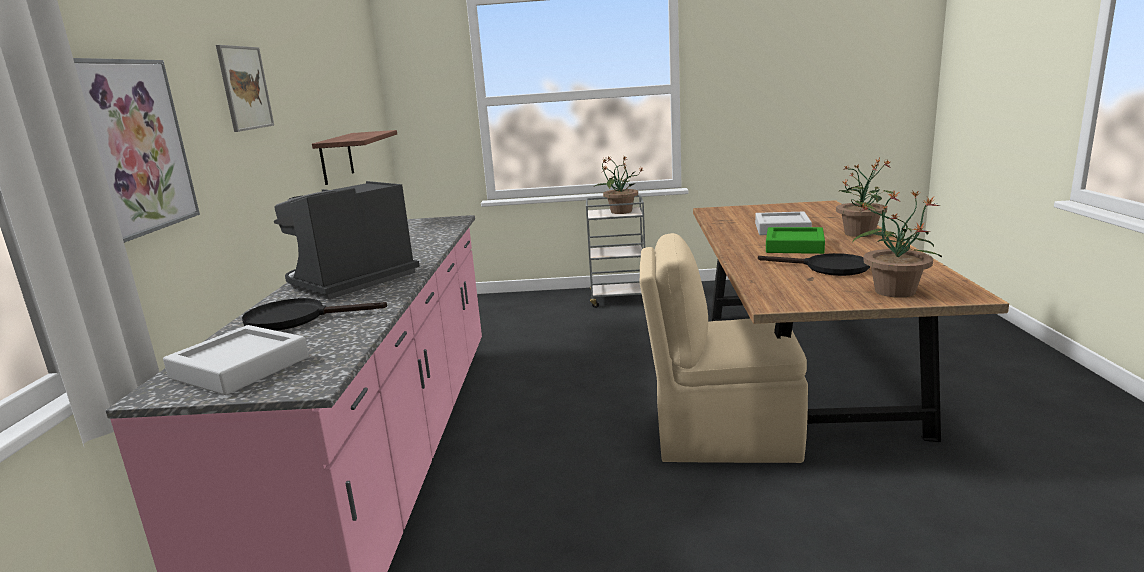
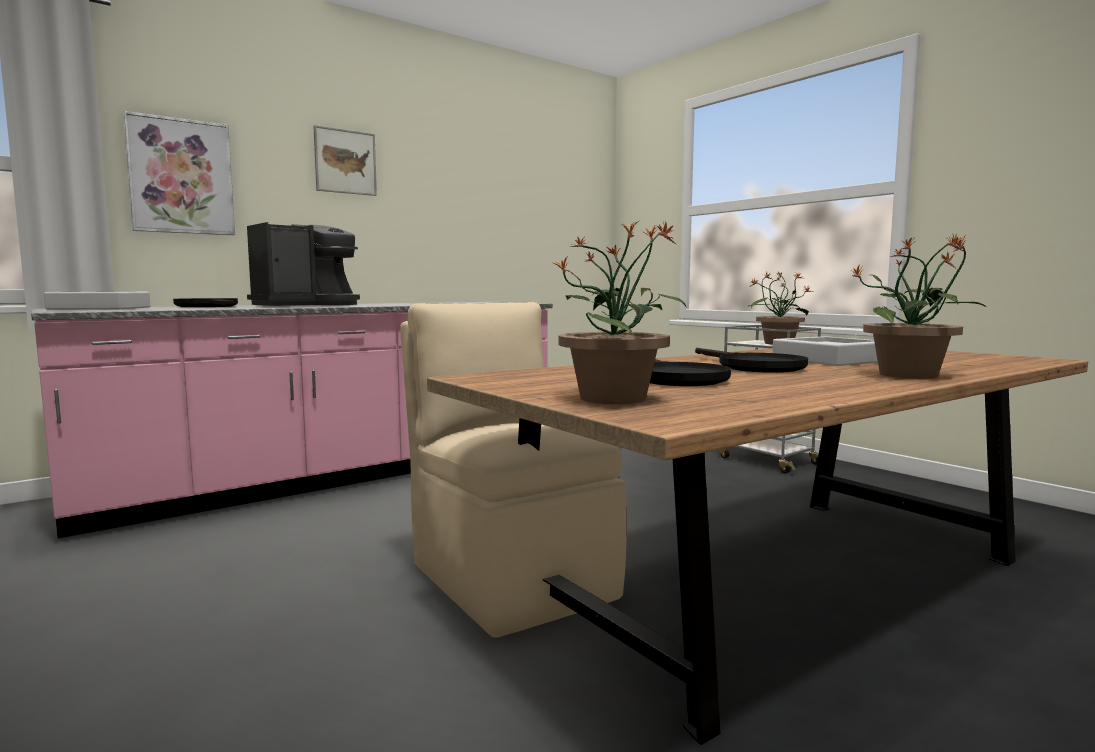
camera: 50 degrees right, 10 degrees down
coffee machine [274,181,420,299] -> coffee machine turned 135 degrees clockwise [247,222,360,306]
shelf [312,130,397,185] -> none
green tray [766,227,825,254] -> black frying pan [695,348,808,373]

